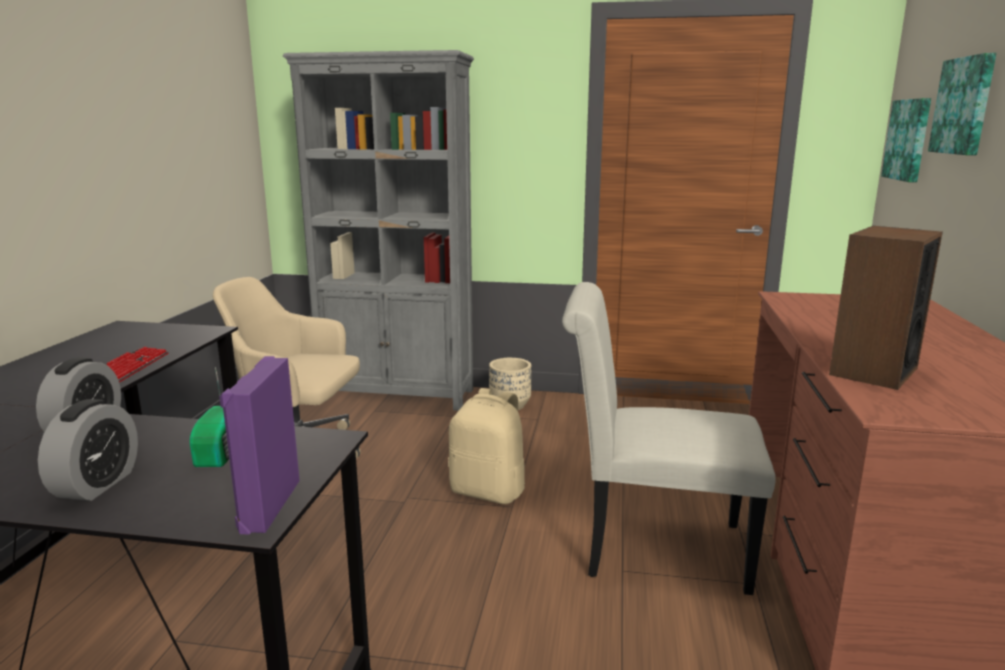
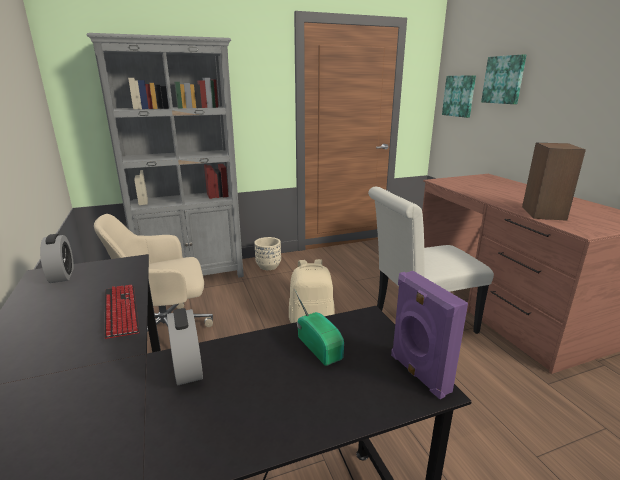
camera: 30 degrees left, 5 degrees up
alarm clock [38,399,138,501] -> alarm clock moved to [40,234,74,283]

